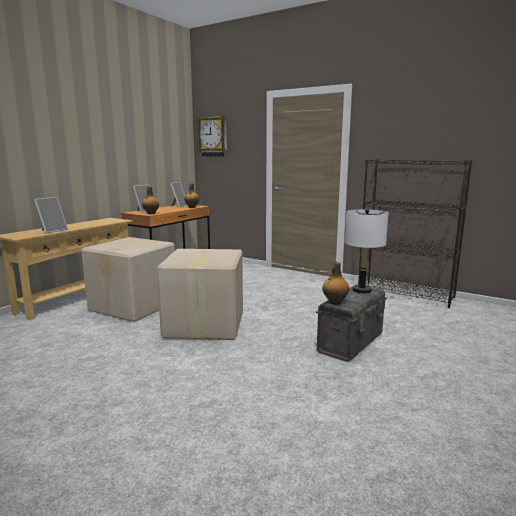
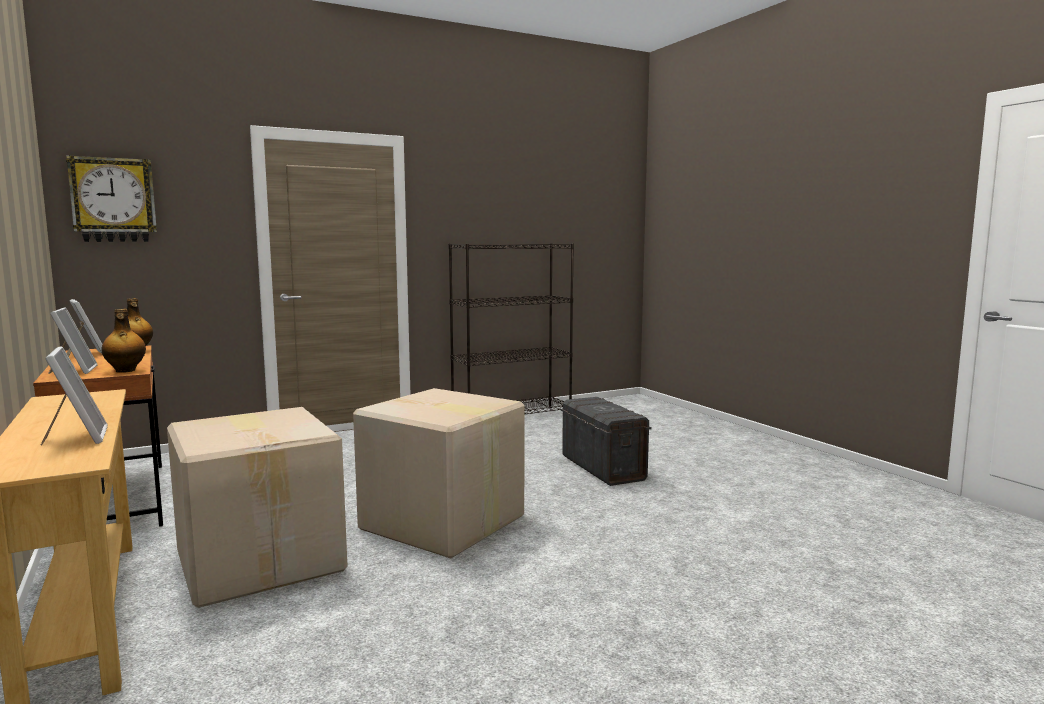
camera: 60 degrees left, 5 degrees down
bottle [322,262,349,304] -> none
white table lamp [345,209,388,293] -> none

